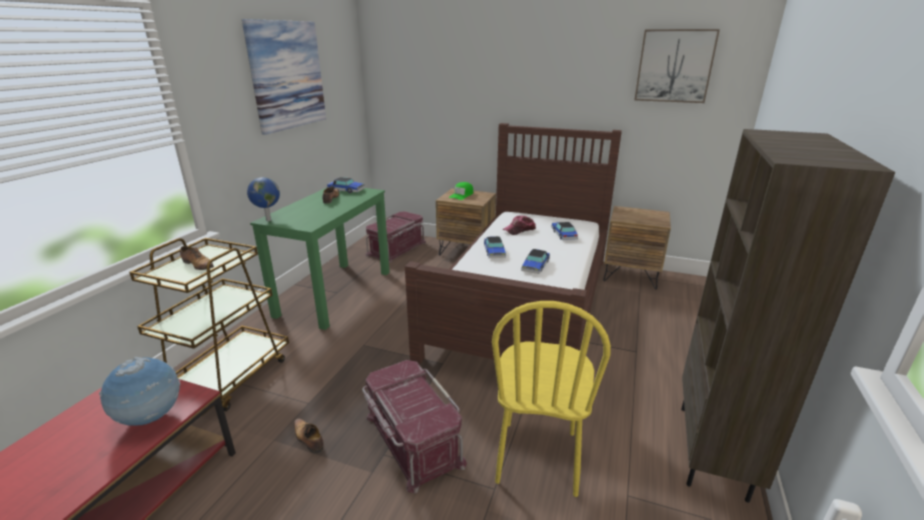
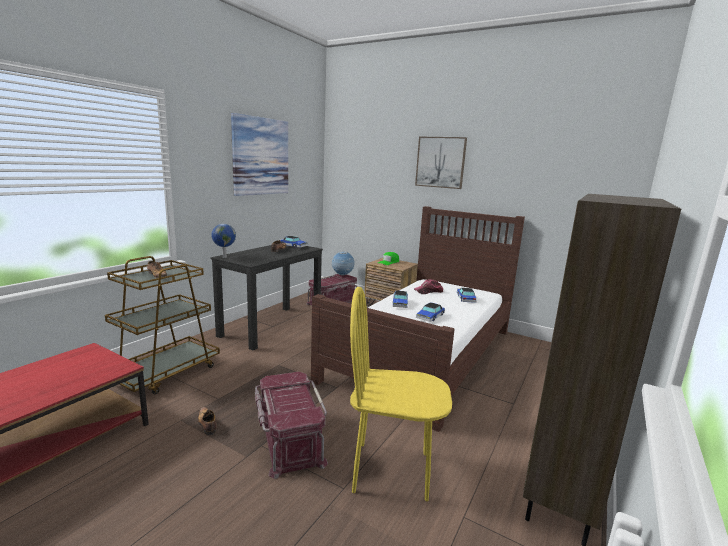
camera: 10 degrees right, 10 degrees down
globe [99,357,180,426] -> globe moved to [332,251,355,276]
green desk [250,188,390,330] -> black desk [211,245,323,350]
yellow chair [492,301,611,497] -> yellow chair turned 75 degrees clockwise [350,287,452,501]
brown nightstand [603,206,671,289] -> none
picture [635,29,720,103] -> picture moved to [415,137,467,189]

